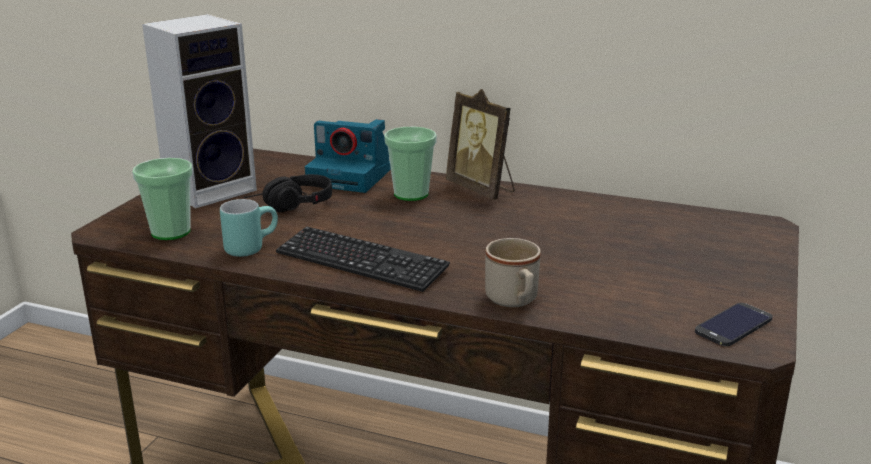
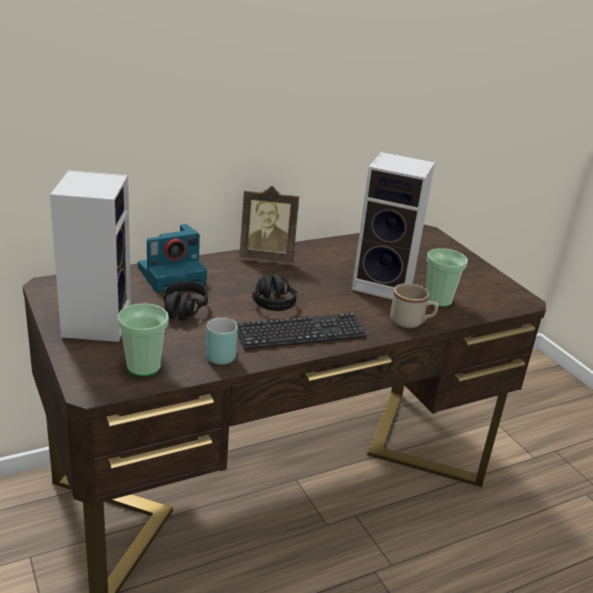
camera: 50 degrees left, 5 degrees up
cup [384,126,437,201] -> cup moved to [426,248,468,307]
phone [695,303,773,346] -> none
none -> black headphones [252,272,297,311]
none -> speaker [352,152,435,300]

